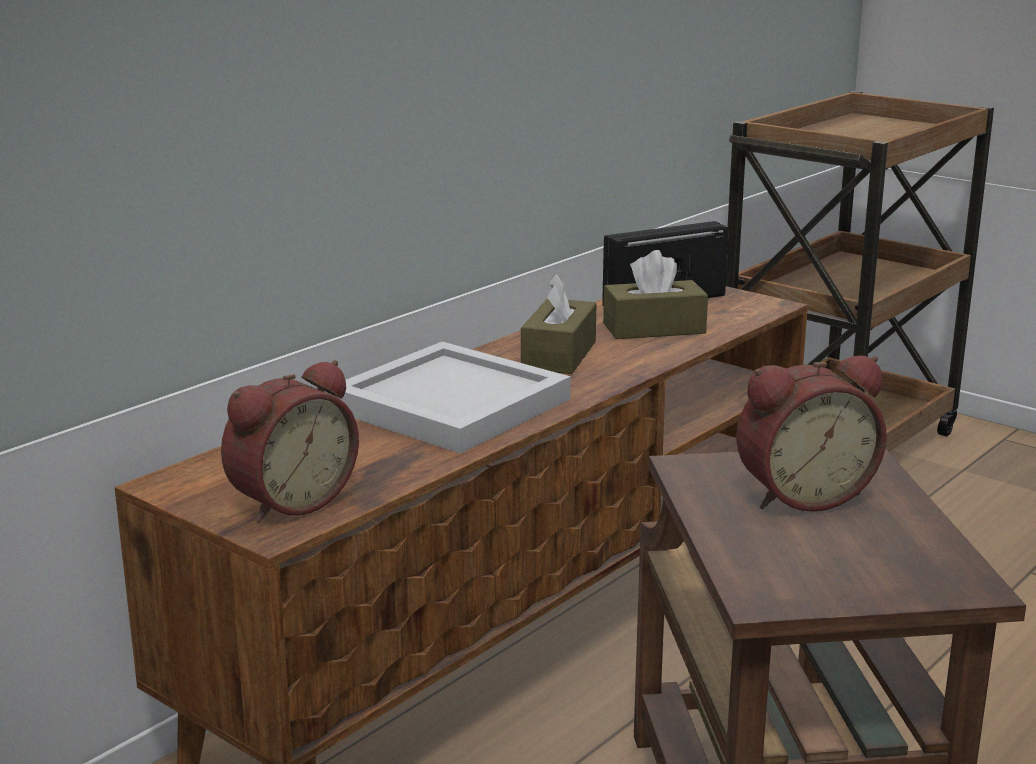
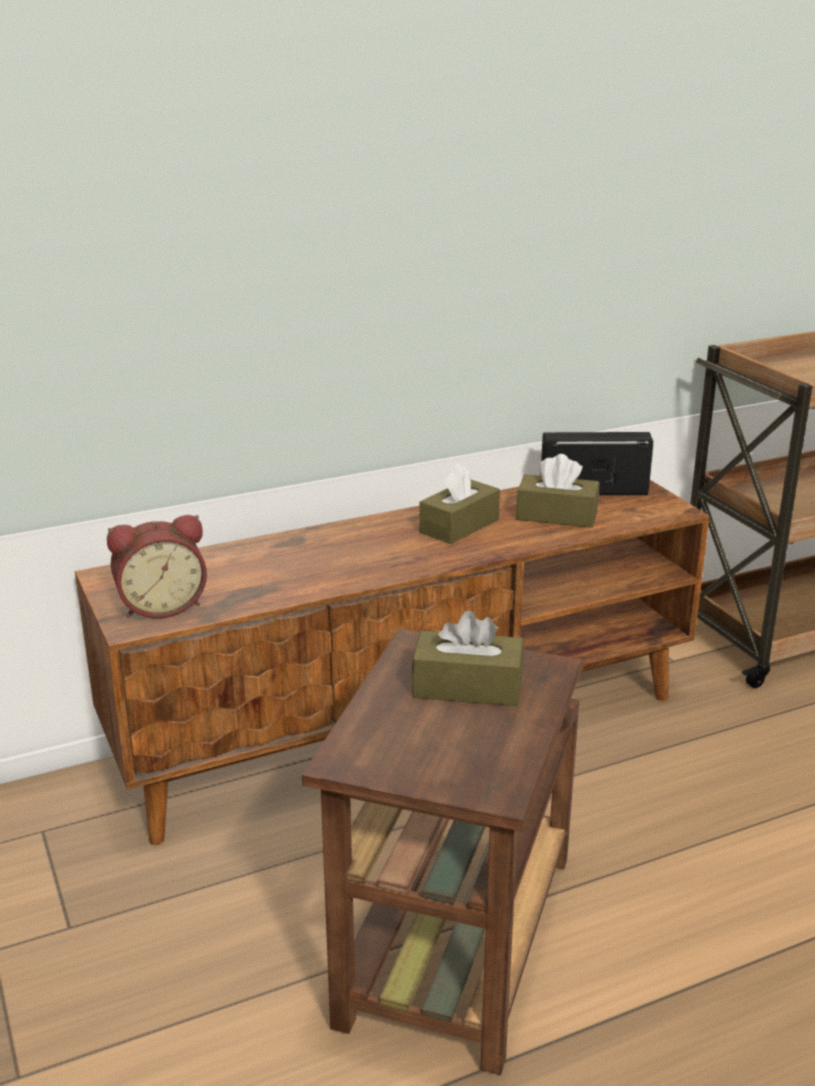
camera: 25 degrees right, 5 degrees up
white tray [328,342,571,454] -> none
alarm clock [736,355,887,512] -> brown tissue box [412,610,524,706]

